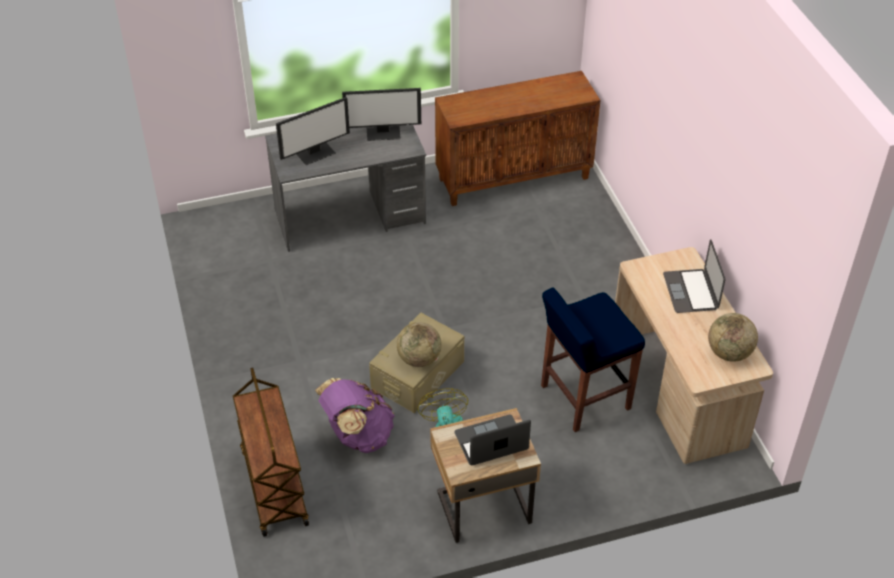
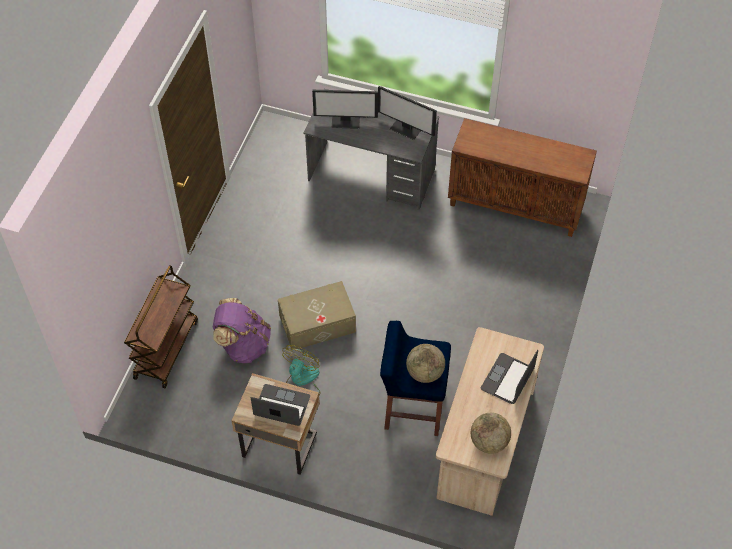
camera: 35 degrees right, 10 degrees up
globe [397,322,442,367] -> globe moved to [406,344,445,383]

